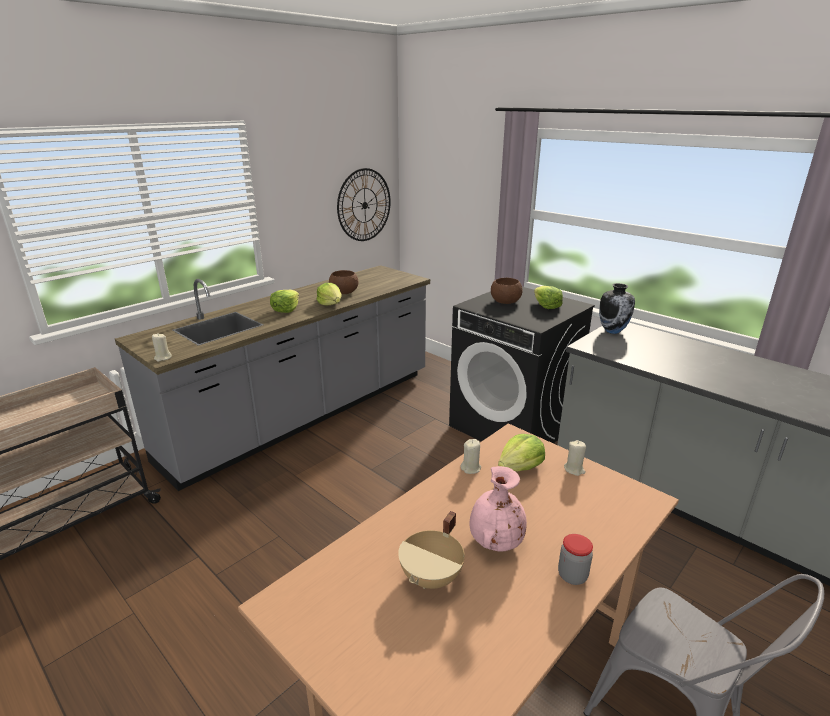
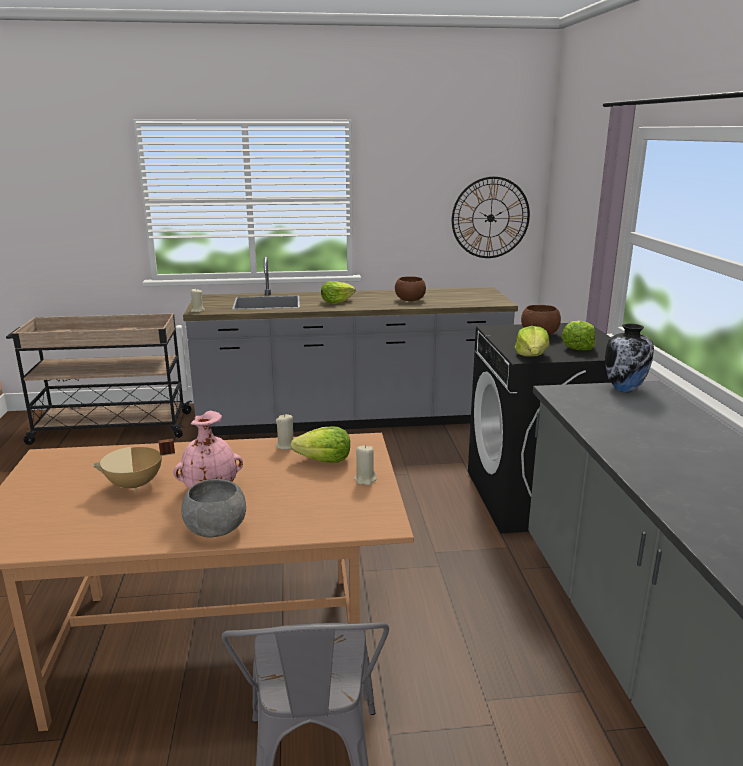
camera: 40 degrees right, 5 degrees down
lettuce [316,283,341,305] -> lettuce moved to [515,326,550,356]
jar [558,534,593,585] -> grey bowl [181,479,246,538]

